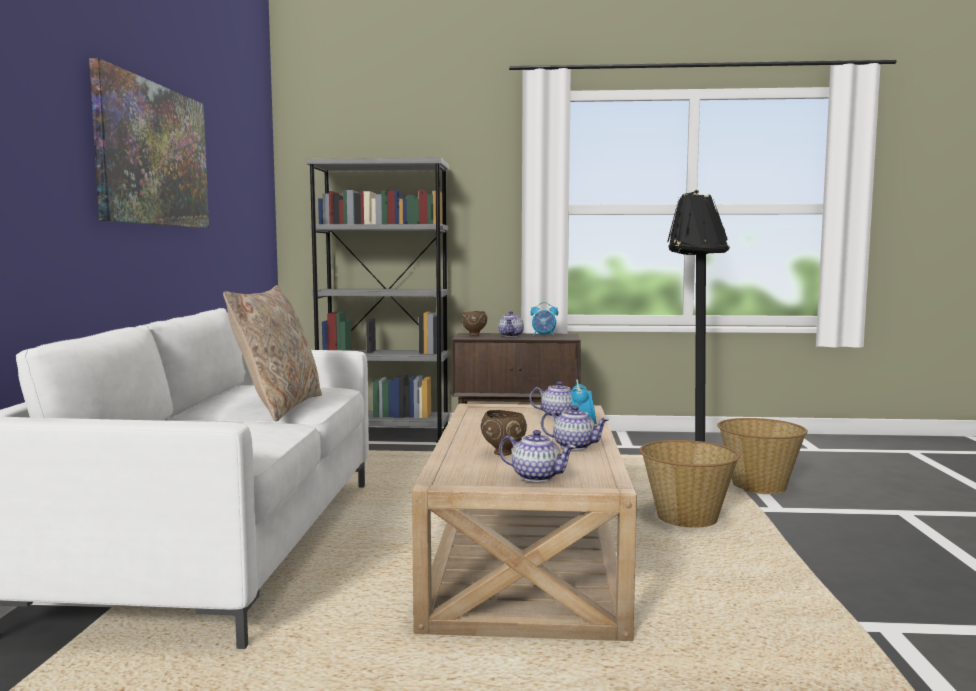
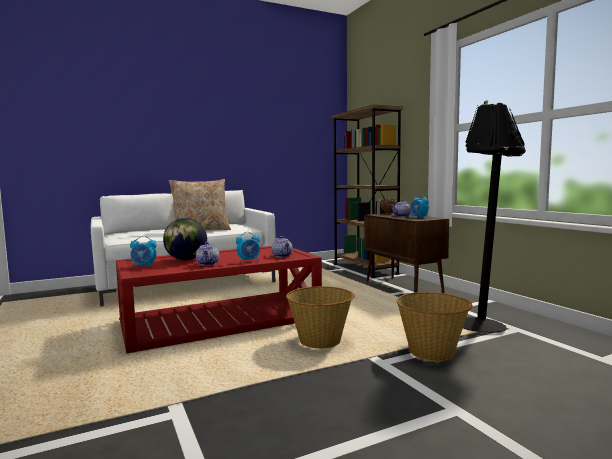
camera: 60 degrees right, 0 degrees up
picture [89,58,209,228] -> none
grey bookcase [306,158,449,443] -> brown bookcase [332,105,403,278]
beige coffee table [412,404,637,641] -> red coffee table [116,246,322,353]
brown bowl [481,410,527,456] -> globe [163,218,207,261]
teapot [499,430,576,482] -> alarm clock [130,236,157,268]

